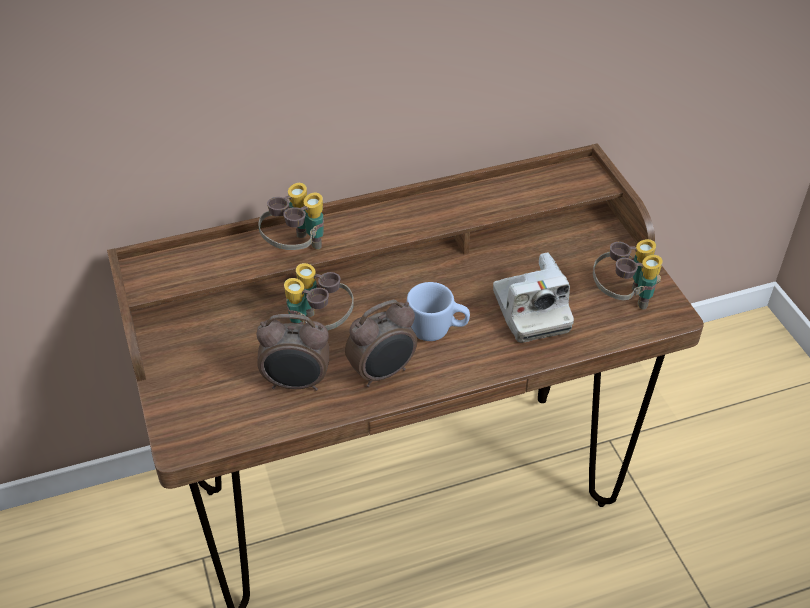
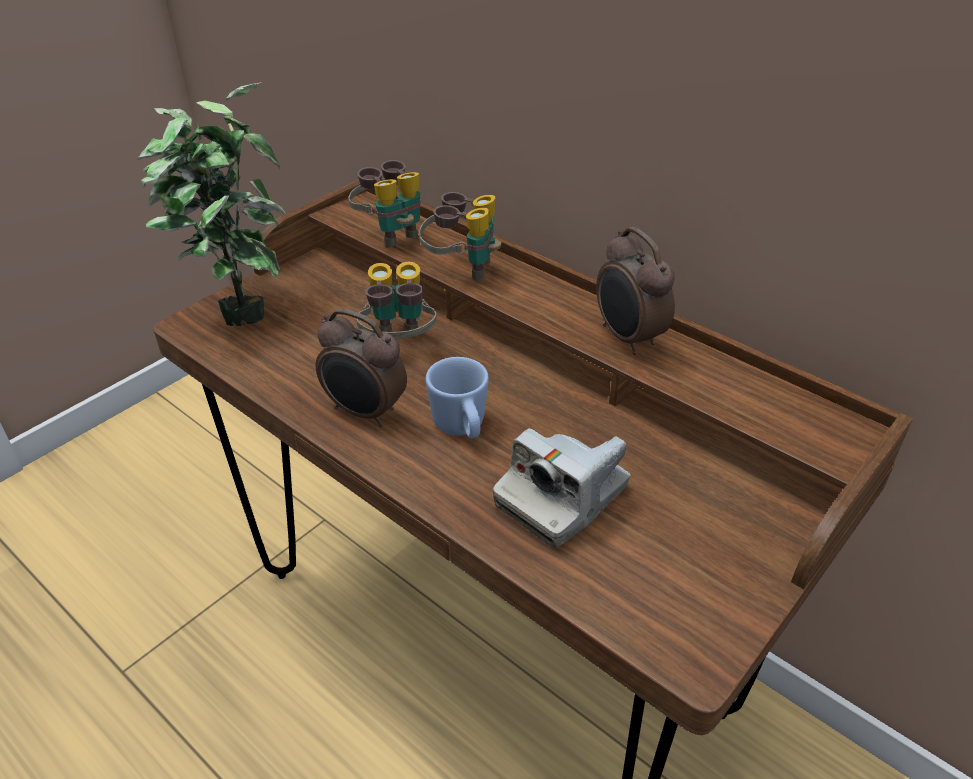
camera: 60 degrees right, 5 degrees down
alarm clock [256,314,329,391] -> alarm clock moved to [596,227,675,355]
binoculars [593,239,663,310] -> binoculars moved to [349,160,421,248]
none -> potted plant [137,82,286,326]

